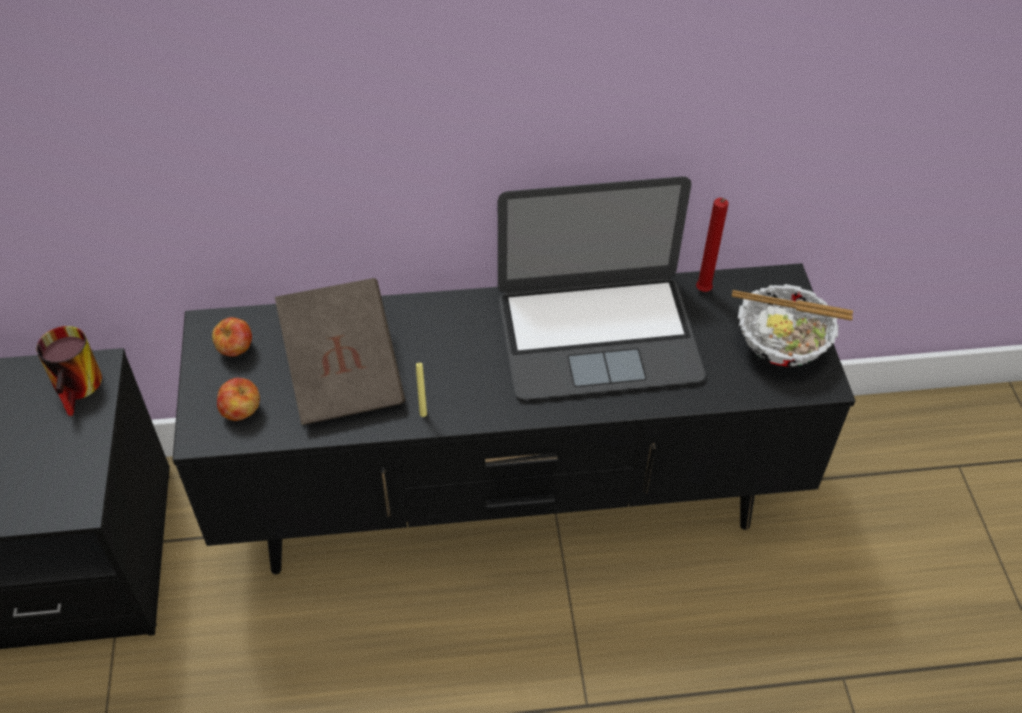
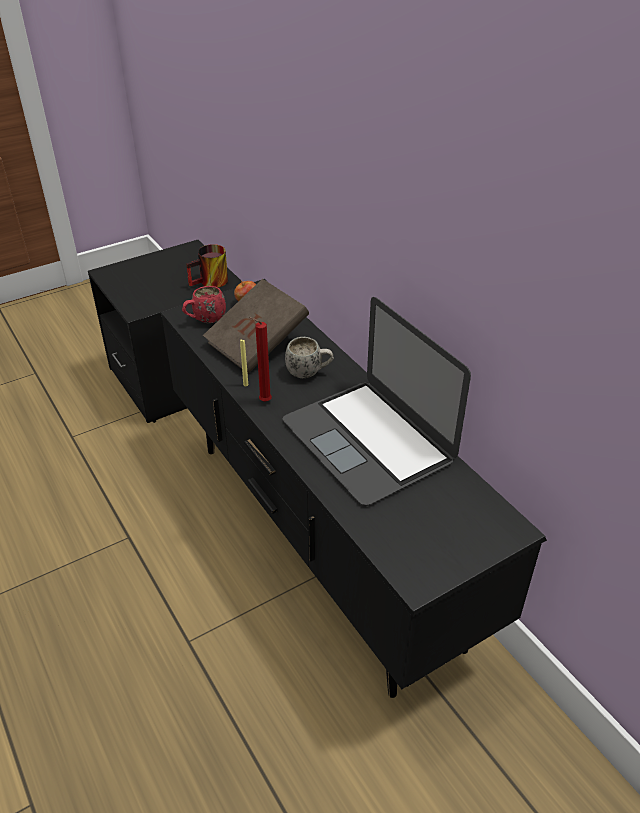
camera: 65 degrees right, 10 degrees down
apple [217,378,260,421] -> red mug [182,286,226,323]
red candle [696,198,728,292] -> red candle moved to [249,317,272,402]
bowl [732,284,853,367] -> none
none -> white mug [285,337,334,378]

